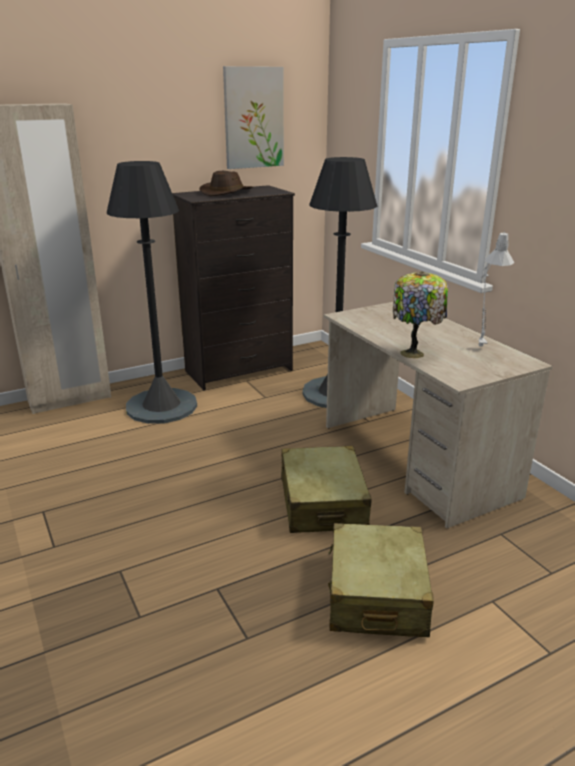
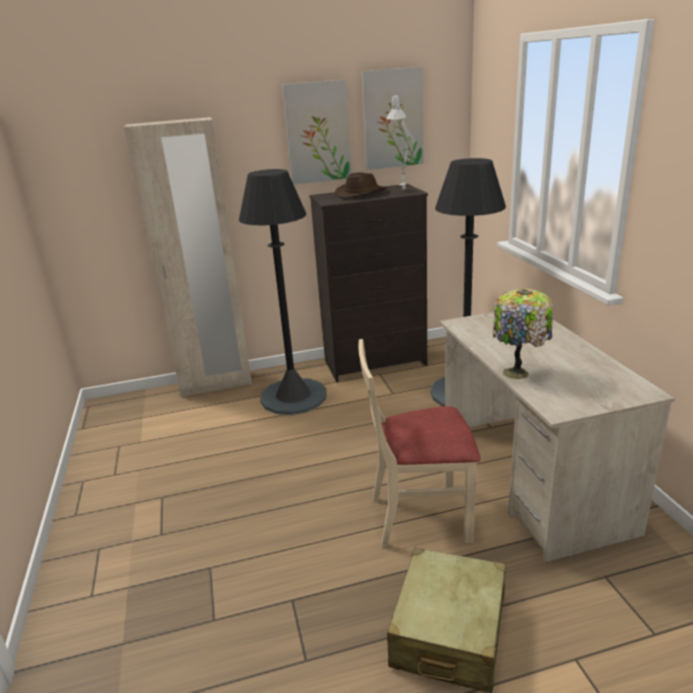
camera: 15 degrees right, 0 degrees up
beige suitcase [281,446,372,533] -> beige chair [359,339,480,548]
grey table lamp [478,231,515,347] -> grey table lamp moved to [386,96,415,189]
none -> picture [282,79,352,184]

